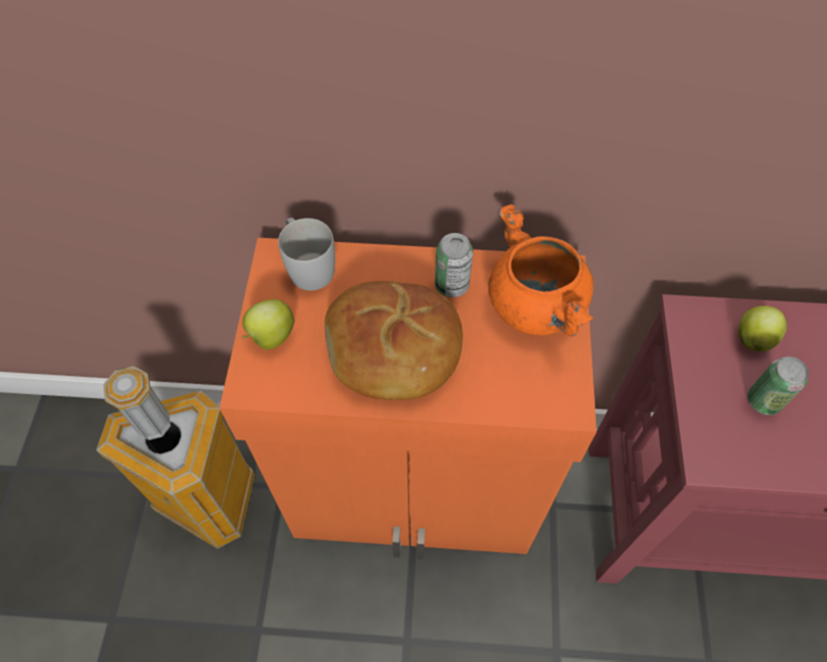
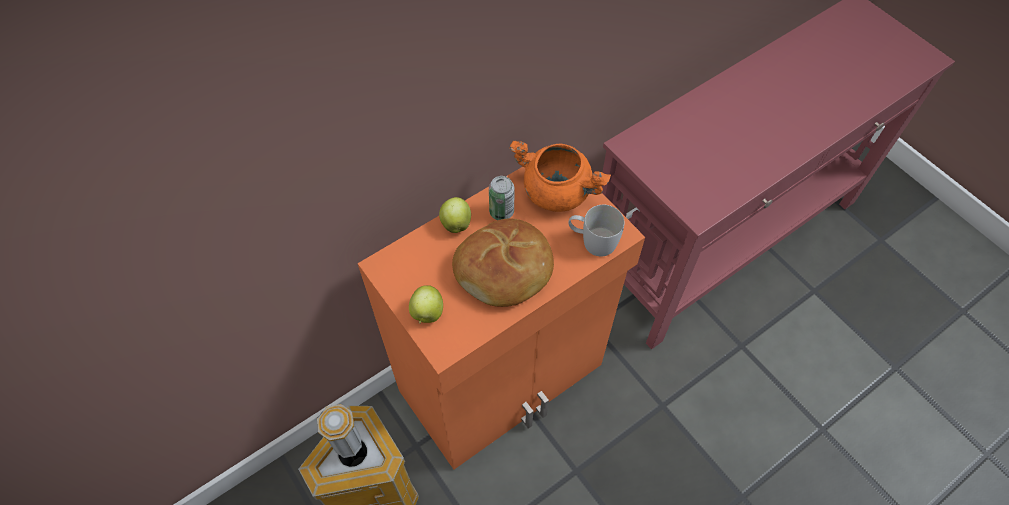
camera: 40 degrees left, 0 degrees up
white mug [278,218,335,291] -> white mug moved to [568,205,624,256]
apple [739,306,787,352] -> apple moved to [439,197,471,233]
can [748,356,809,415] -> none

